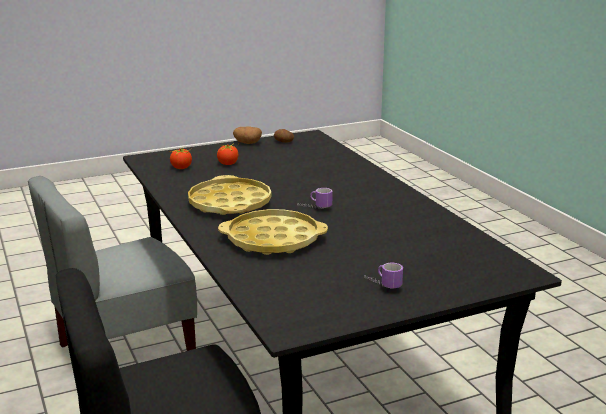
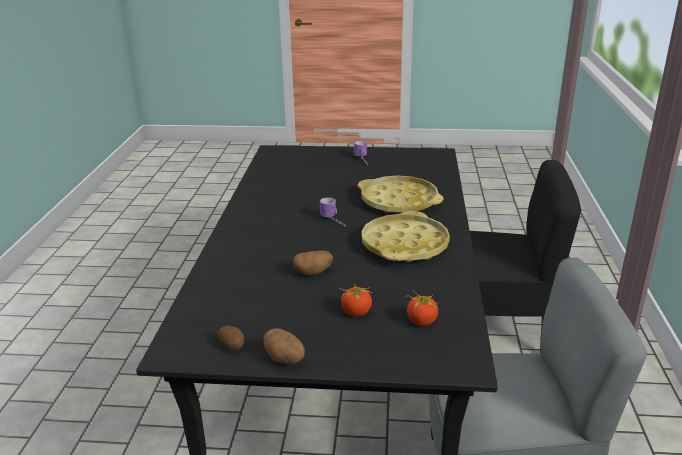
camera: 150 degrees left, 5 degrees up
none -> potato [293,251,333,276]

